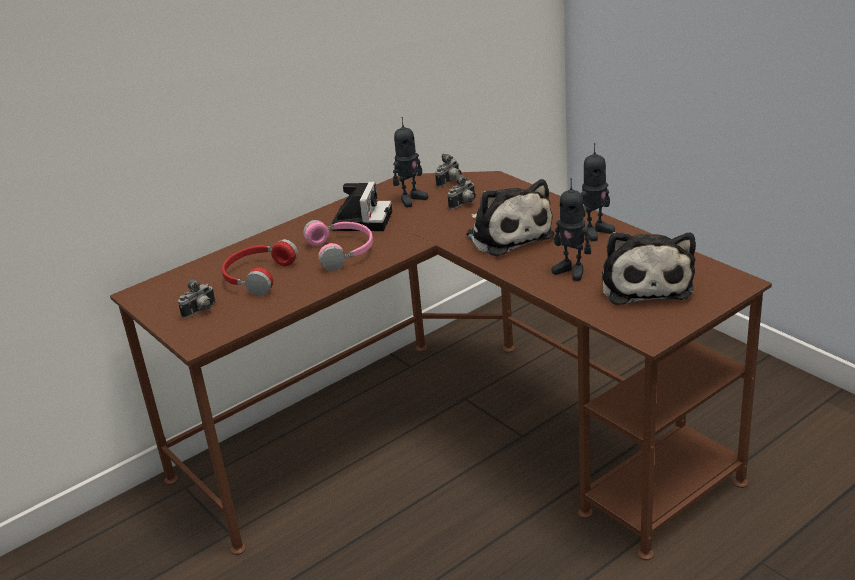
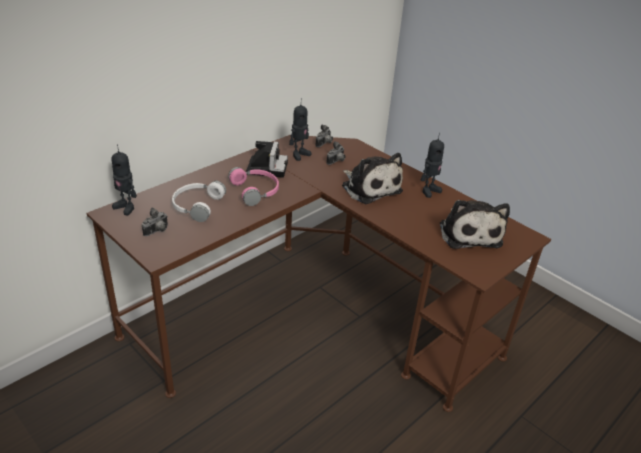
camera: 10 degrees left, 5 degrees up
red headphones [222,239,298,296] -> white headphones [172,181,226,222]
toy robot [552,178,591,281] -> toy robot moved to [111,144,137,215]

